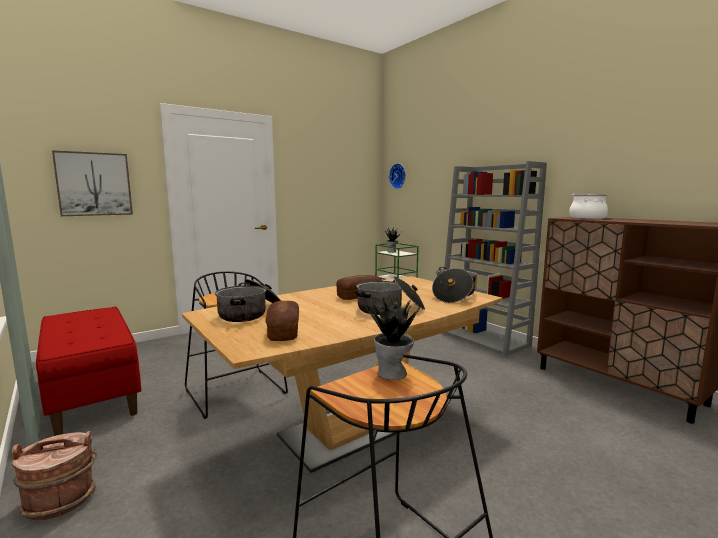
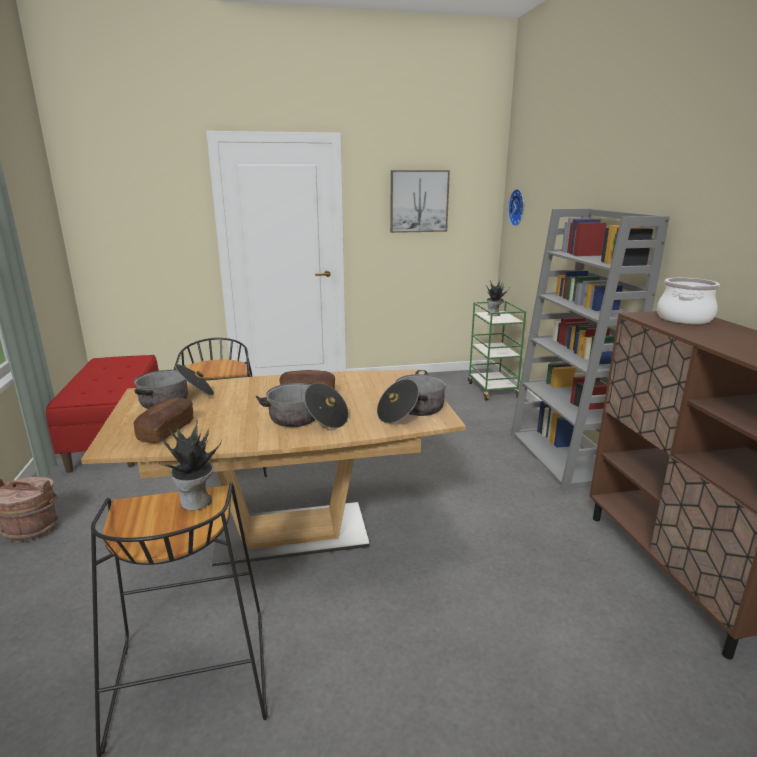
camera: 25 degrees right, 10 degrees up
picture [52,150,133,216] -> picture moved to [390,170,450,233]

